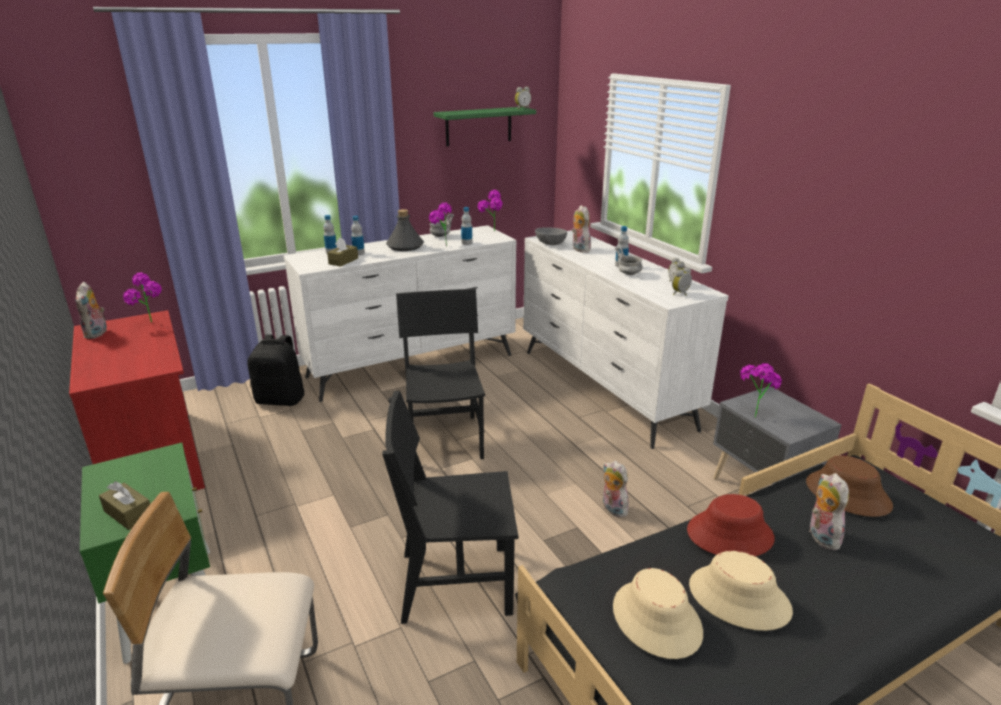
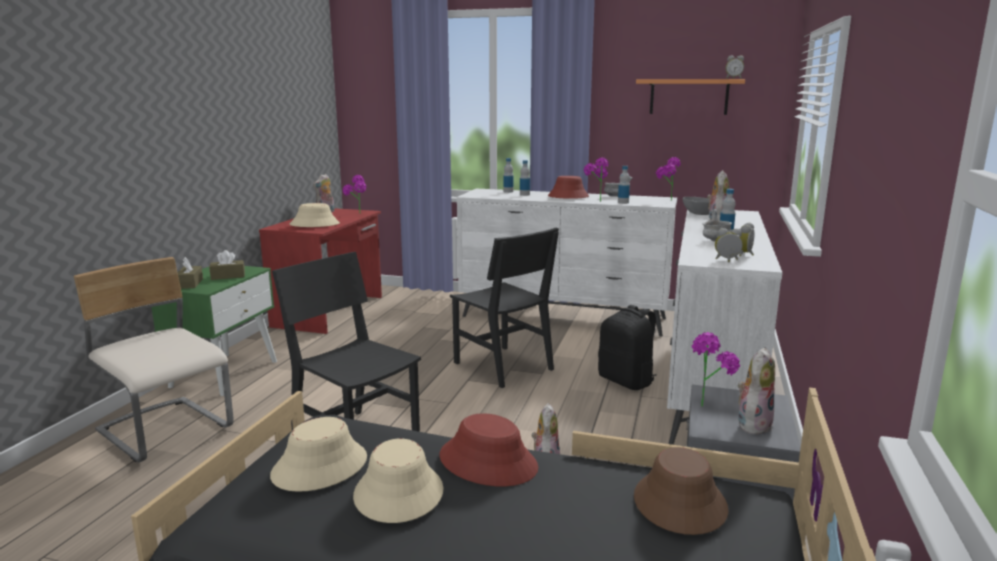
camera: 45 degrees right, 10 degrees down
black backpack [247,334,305,406] -> black backpack moved to [598,305,657,390]
brown tissue box [327,237,358,267] -> brown tissue box moved to [209,250,245,280]
grey bottle [386,209,424,251] -> red hat [548,176,589,199]
black chair [396,289,485,459] -> black chair turned 105 degrees clockwise [450,228,559,388]
green shelf [434,107,536,146] -> orange shelf [636,79,745,115]
plush toy [809,473,849,550] -> plush toy moved to [738,347,775,434]
none -> beige hat [289,203,340,227]

